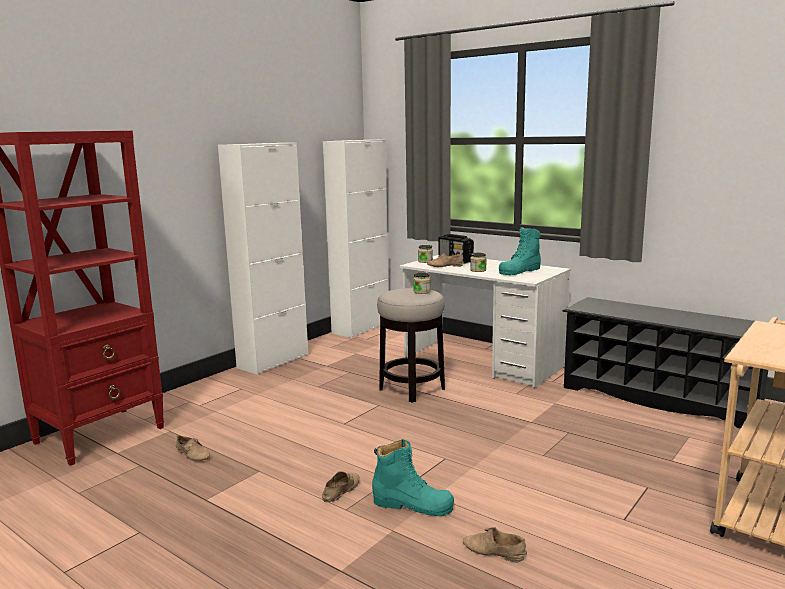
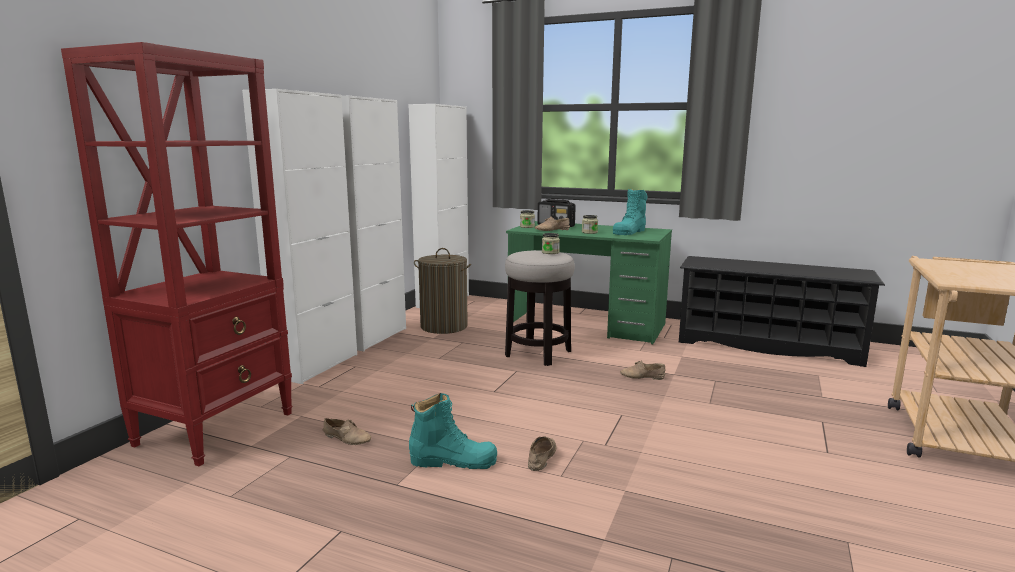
camera: 15 degrees left, 0 degrees up
turquoise boot [372,439,454,517] -> turquoise boot moved to [409,393,497,469]
white desk [400,255,571,388] -> green desk [506,221,672,345]
beige shoe [463,527,527,563] -> beige shoe moved to [620,360,666,380]
none -> white cabinet [242,89,357,384]
none -> laundry basket [414,248,471,334]

